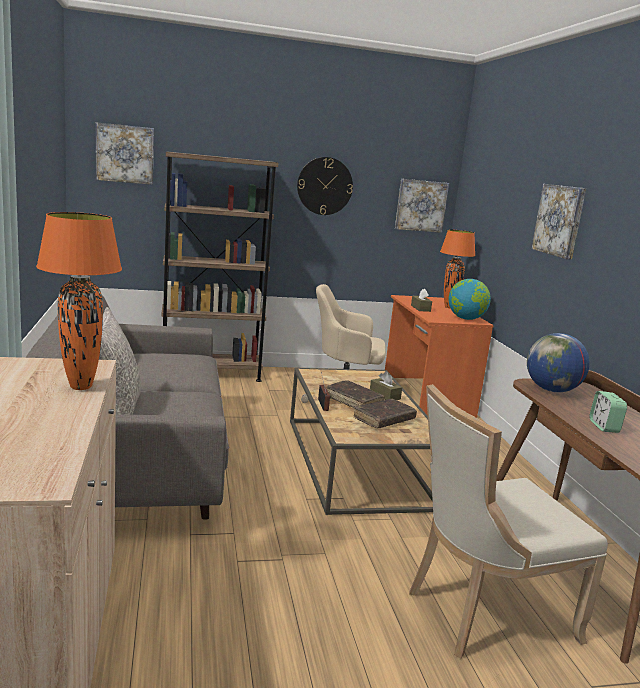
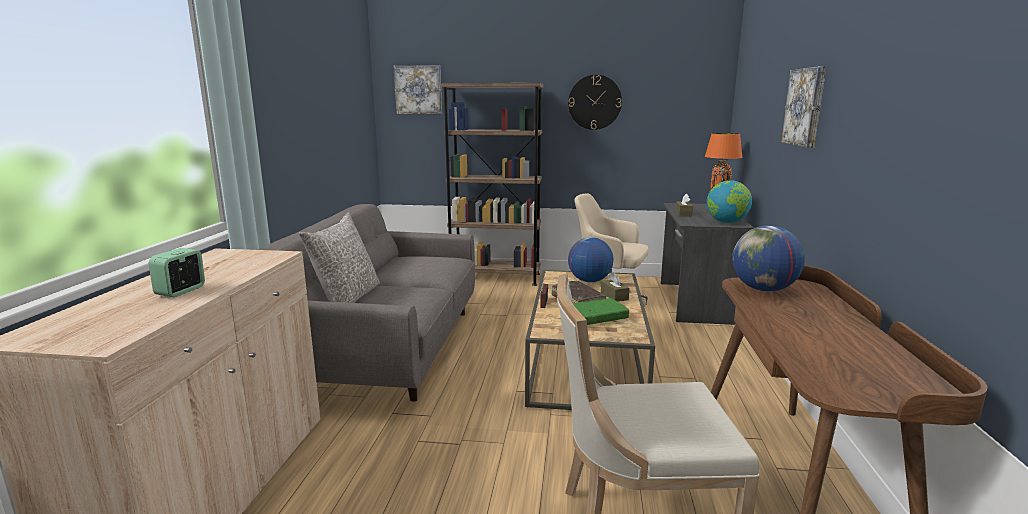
camera: 20 degrees right, 0 degrees up
orange table lamp [36,212,122,390] -> none
brown book [354,399,417,428] -> green book [573,298,629,325]
orange desk [385,295,494,418] -> grey desk [661,203,754,325]
picture [395,179,449,233] -> none
alarm clock [589,391,627,433] -> alarm clock moved to [149,248,205,297]
none -> globe [568,237,613,282]

